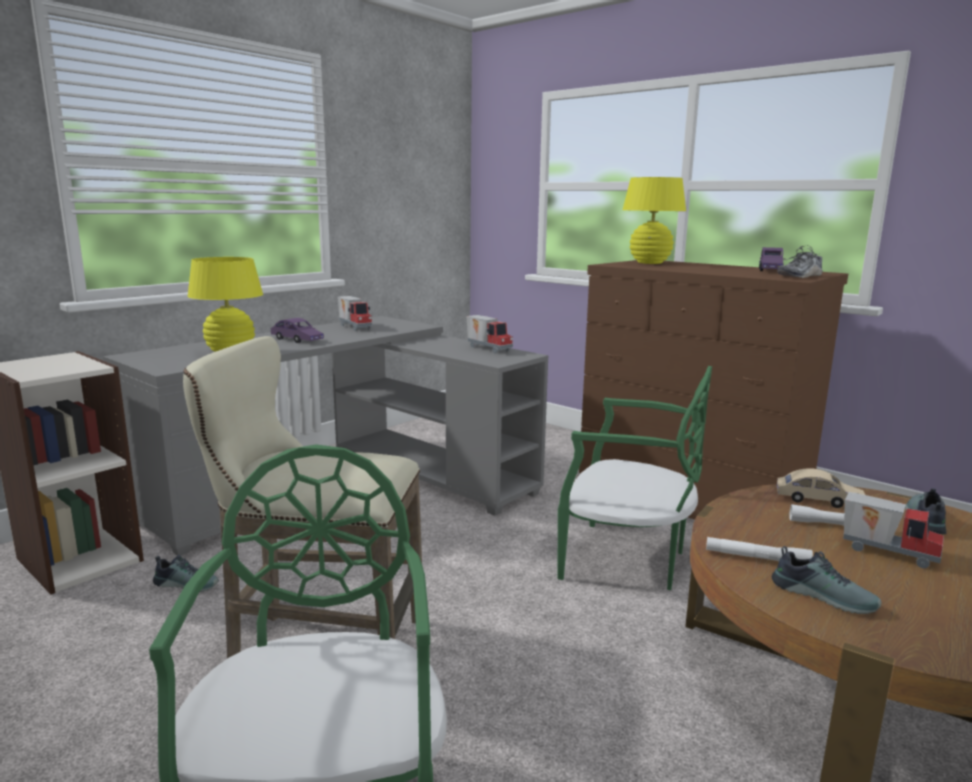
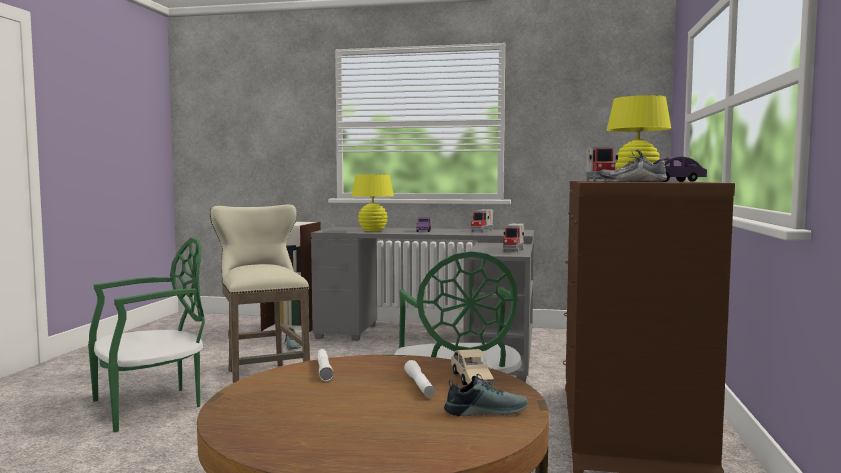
camera: 60 degrees right, 10 degrees down
shoe [772,546,881,614] -> none
toy truck [843,492,944,568] -> toy truck moved to [586,147,618,182]

